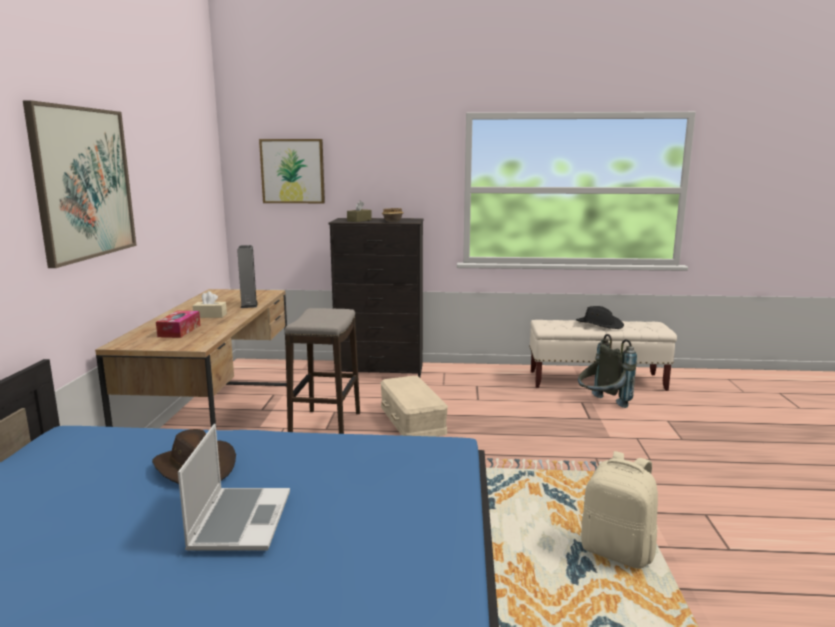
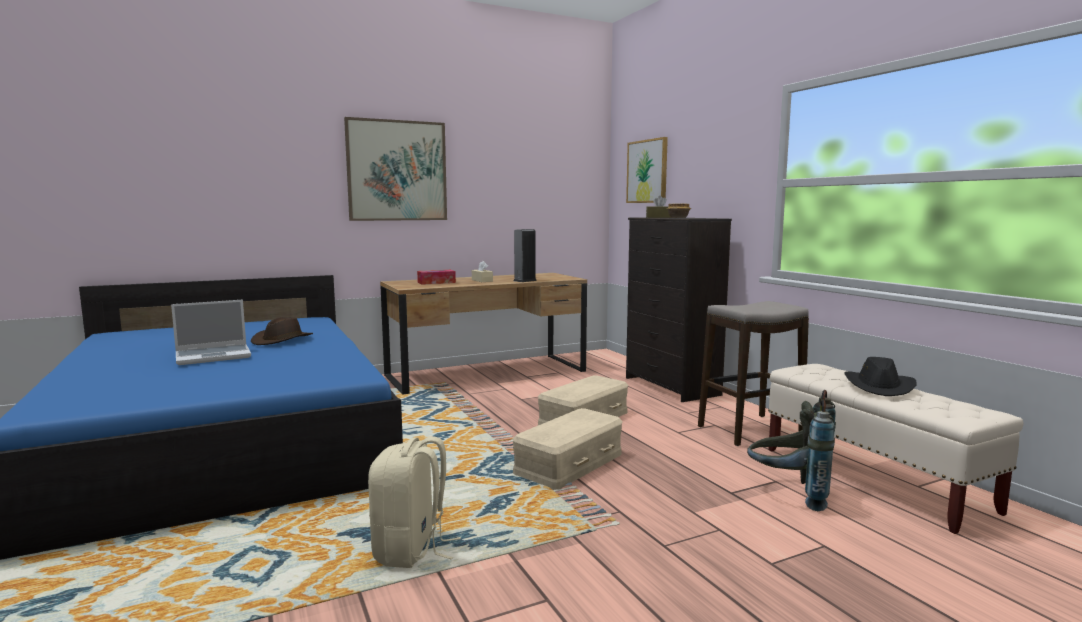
camera: 60 degrees right, 5 degrees down
stool [285,308,360,434] -> stool moved to [698,301,809,446]
none -> beige storage box [512,408,623,490]

